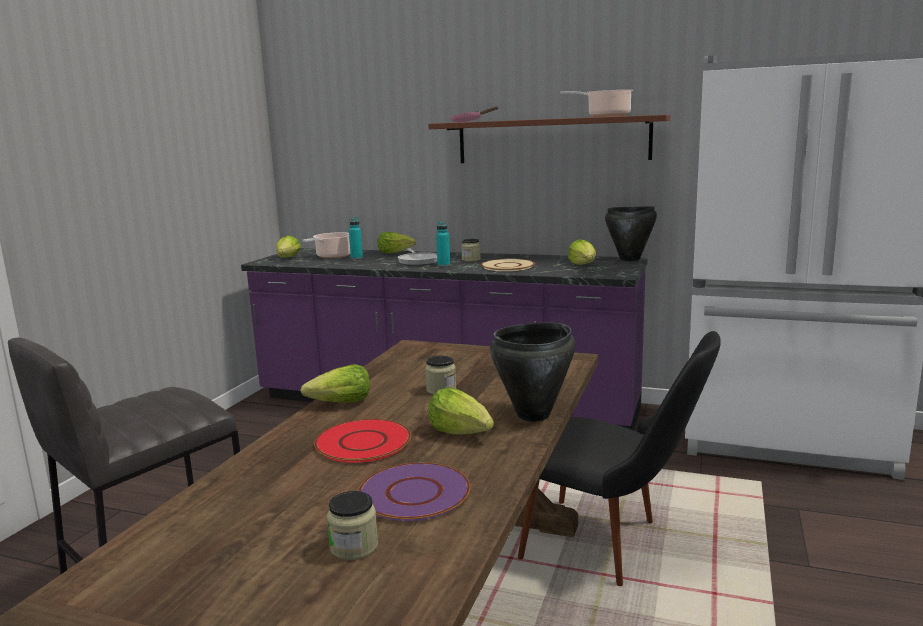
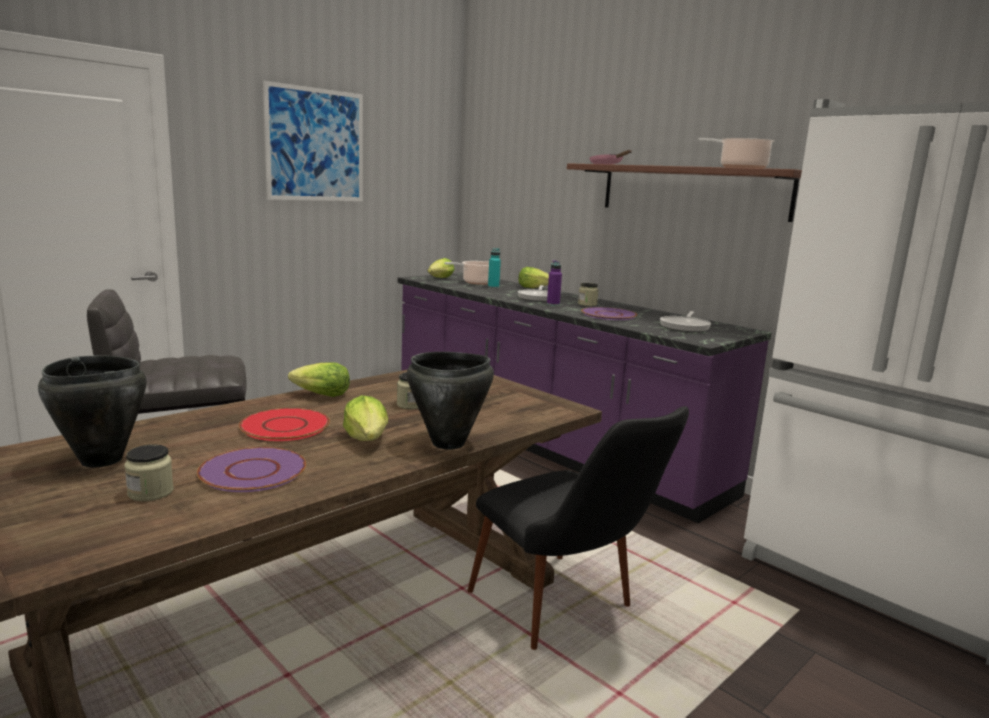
camera: 25 degrees right, 0 degrees up
turquoise bottle [436,221,450,267] -> purple bottle [547,260,562,306]
beige plate [481,259,535,271] -> purple plate [581,307,637,320]
lettuce [568,239,596,265] -> frying pan [660,311,711,332]
black cooking pot [605,206,657,261] -> black cooking pot moved to [38,355,147,467]
none -> picture [263,81,363,201]

